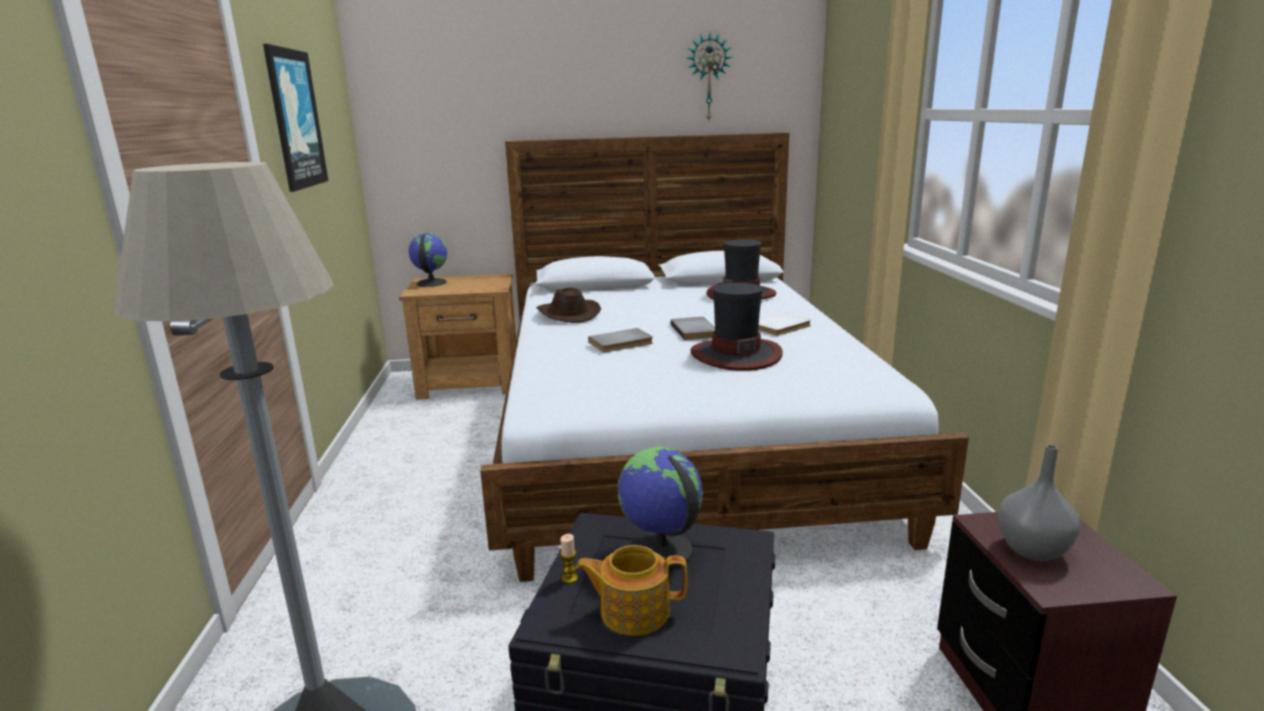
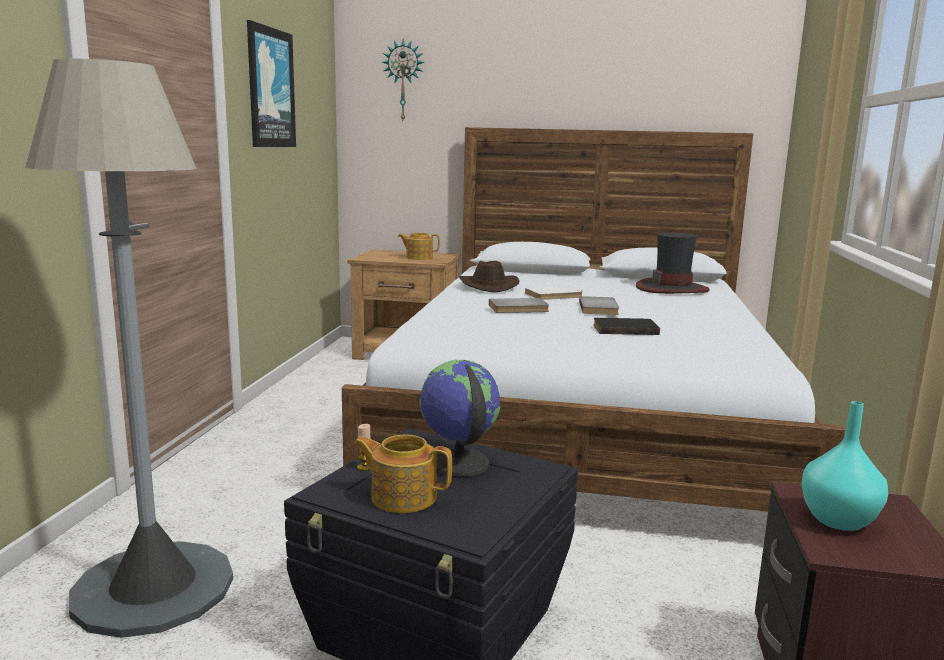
camera: 15 degrees right, 5 degrees down
globe [408,233,447,287] -> none
wall clock [687,33,732,120] -> wall clock moved to [382,39,424,121]
hat [690,283,783,371] -> black book [593,318,660,335]
white book [758,313,811,336] -> white book moved to [525,286,583,300]
grey vase [998,445,1081,561] -> turquoise vase [801,401,888,531]
none -> teapot [398,233,440,260]

